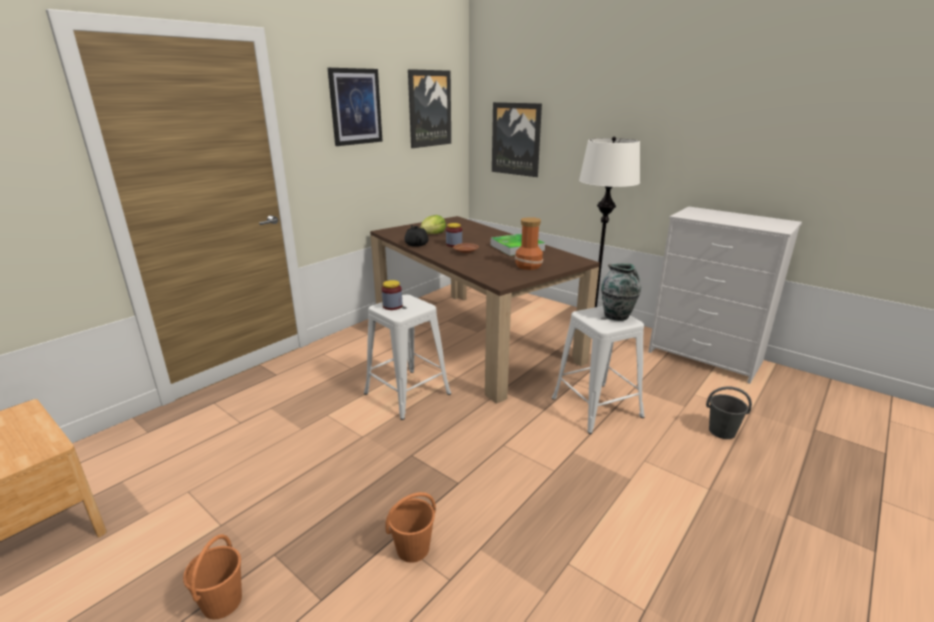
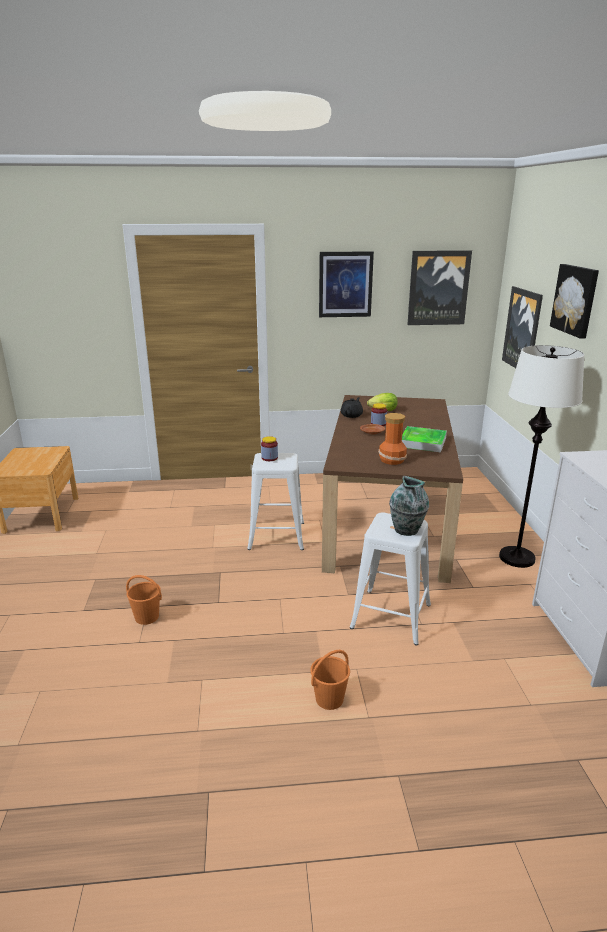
camera: 45 degrees right, 0 degrees up
orange bucket [183,534,242,620] -> orange bucket moved to [310,650,350,710]
grey bucket [706,387,752,439] -> none
none -> picture [550,264,599,338]

